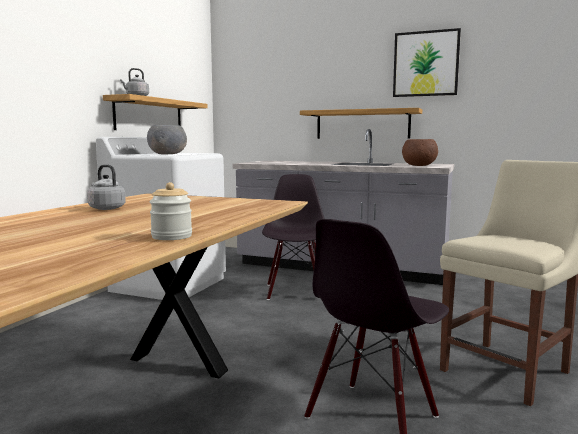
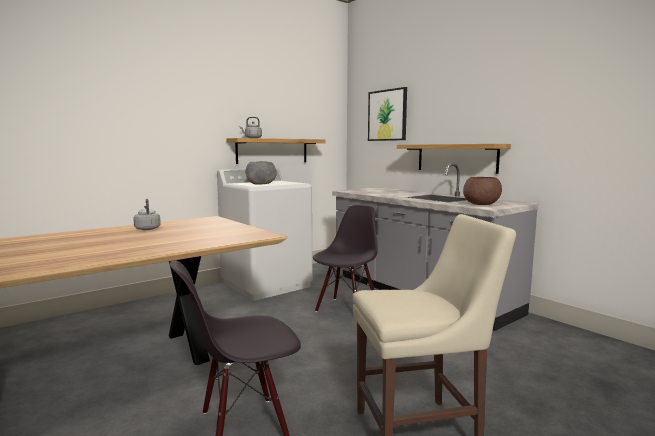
camera: 30 degrees right, 0 degrees up
jar [149,182,192,240] -> none
picture [393,28,461,97] -> picture moved to [368,87,407,141]

